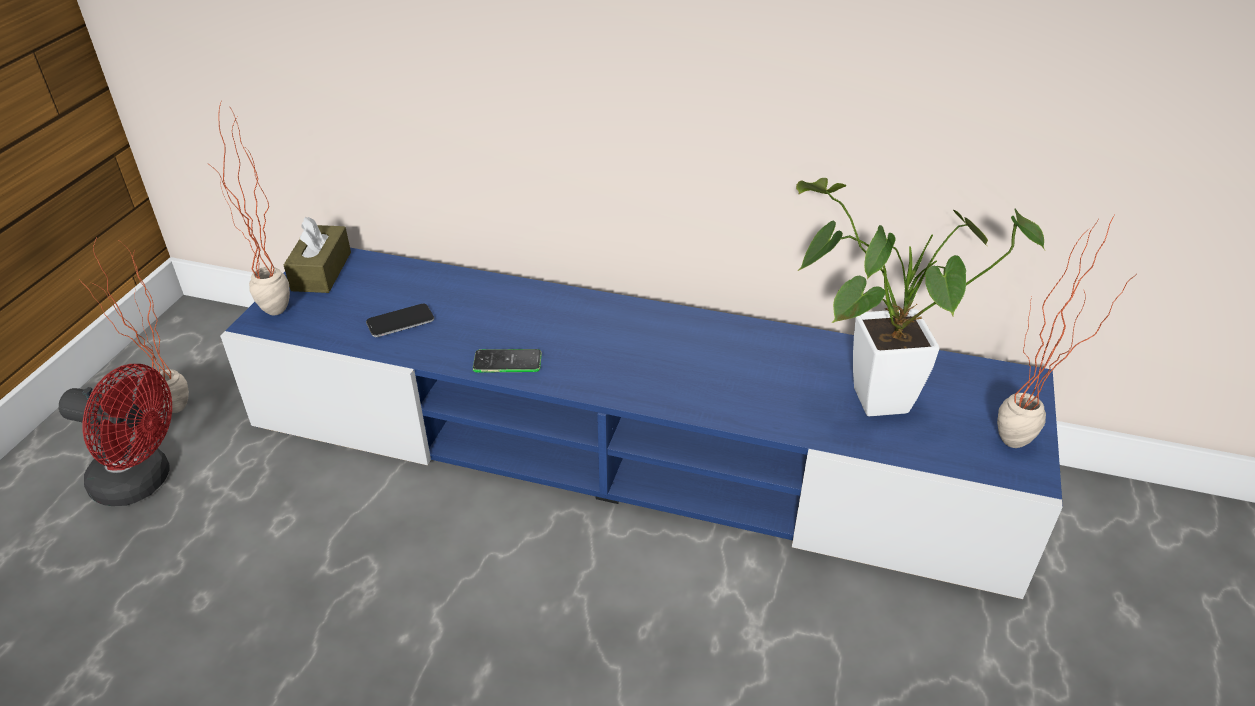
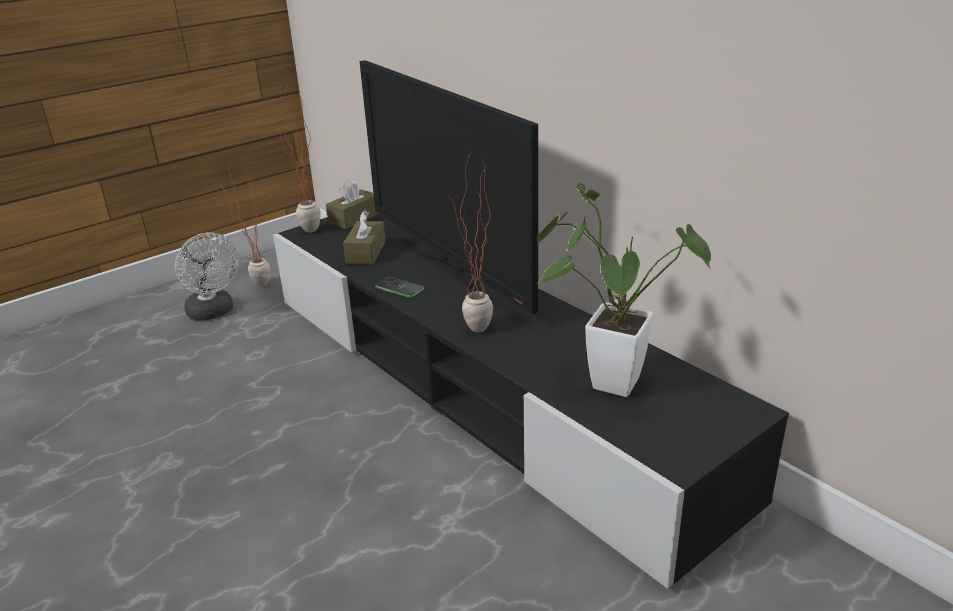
camera: 35 degrees right, 10 degrees down
red fan [59,364,172,506] -> white fan [175,233,239,320]
blue tv stand [220,248,1063,599] -> black tv stand [273,214,789,589]
phone [366,304,434,337] -> brown tissue box [343,211,386,265]
potted plant [997,216,1136,448] -> potted plant moved to [448,150,493,332]
none -> television [360,60,538,314]

